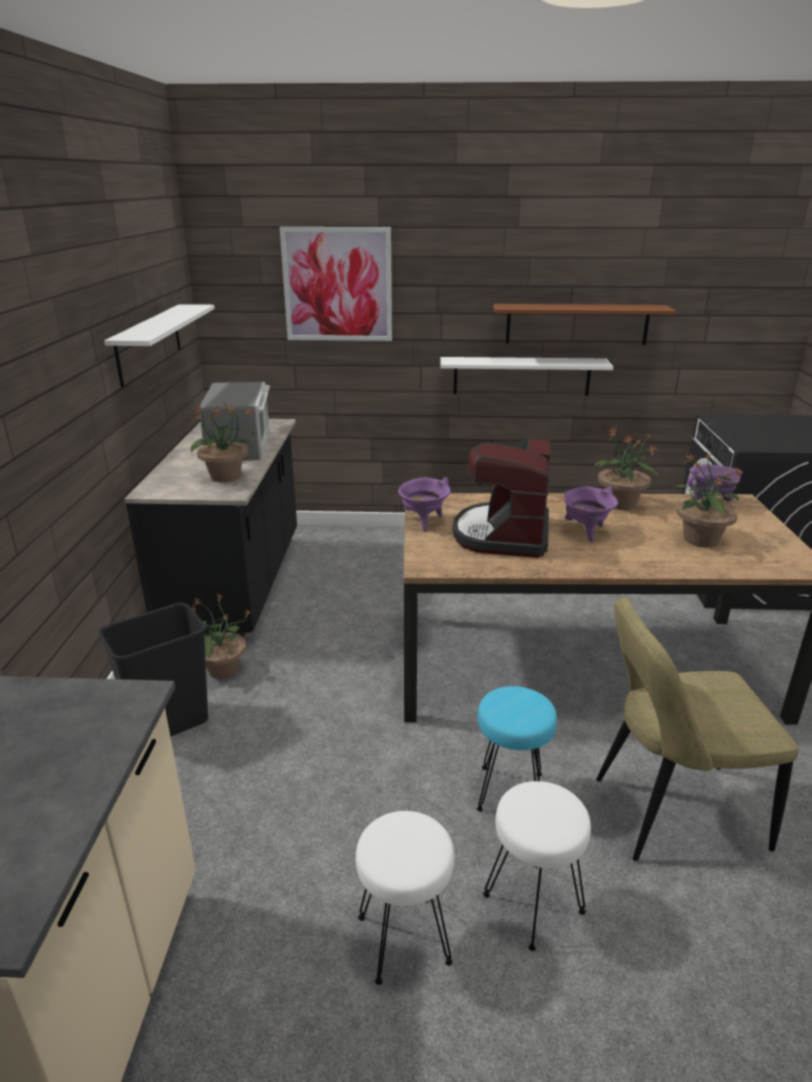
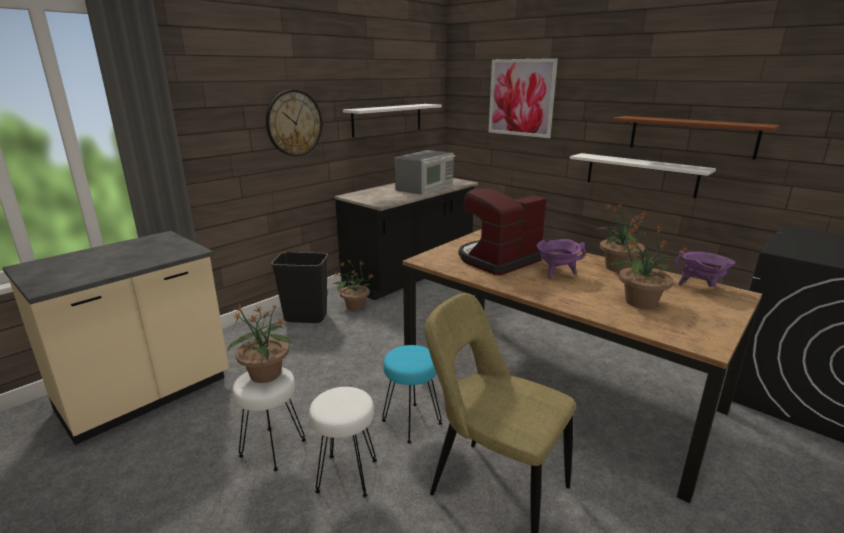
camera: 40 degrees right, 5 degrees down
potted plant [190,403,254,482] -> potted plant moved to [228,304,294,383]
purple cooking pot [398,477,451,531] -> none
none -> wall clock [266,90,322,156]

